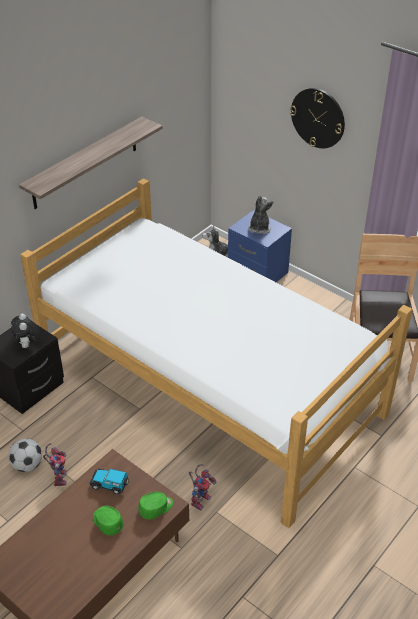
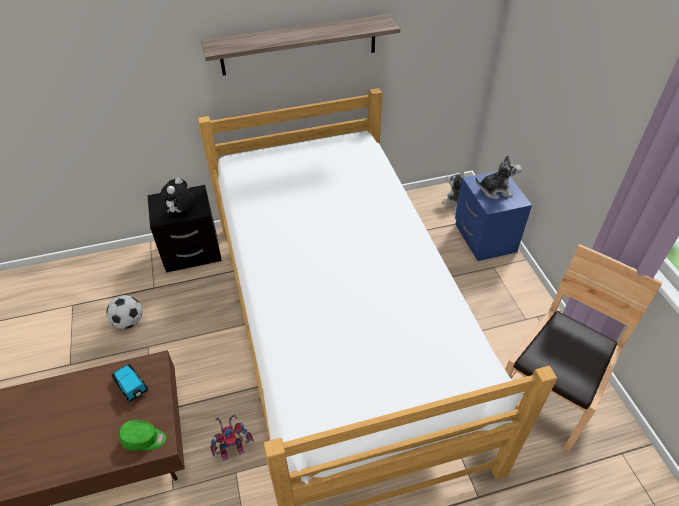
camera: 35 degrees right, 5 degrees up
toy robot [43,443,66,486] -> none
green cap [93,506,123,535] -> none
plush toy [248,196,274,234] -> plush toy turned 45 degrees clockwise [475,155,522,200]
wall clock [290,88,345,148] -> none

